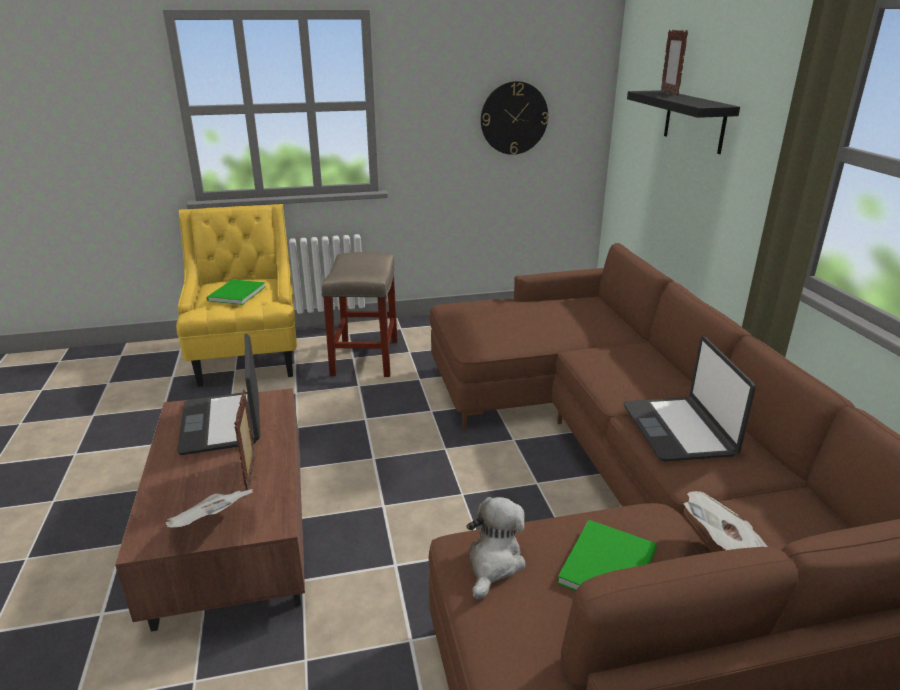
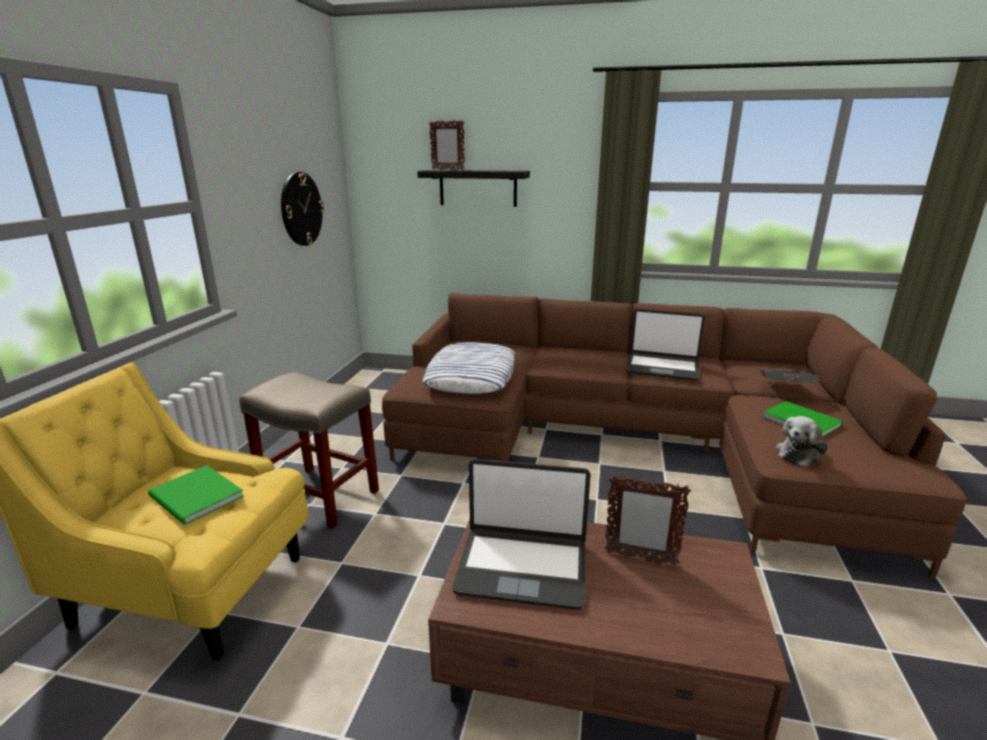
camera: 65 degrees left, 5 degrees down
newspaper [166,489,253,528] -> none
plush toy [466,497,526,599] -> plush toy turned 90 degrees counterclockwise [776,416,828,467]
none -> pillow [422,342,516,394]

